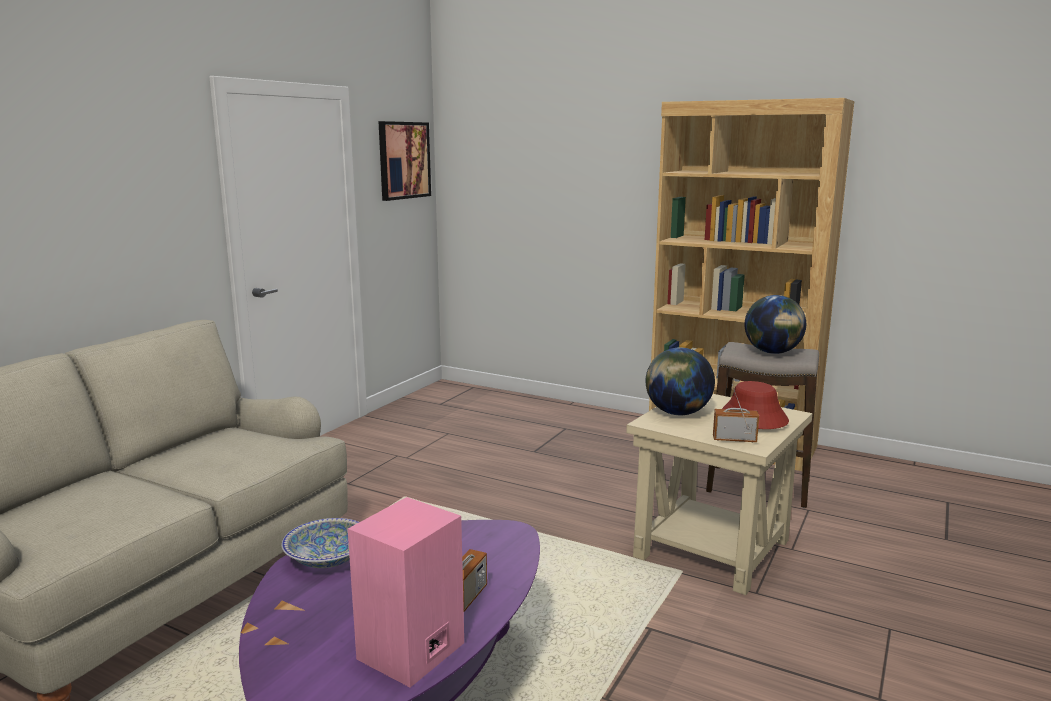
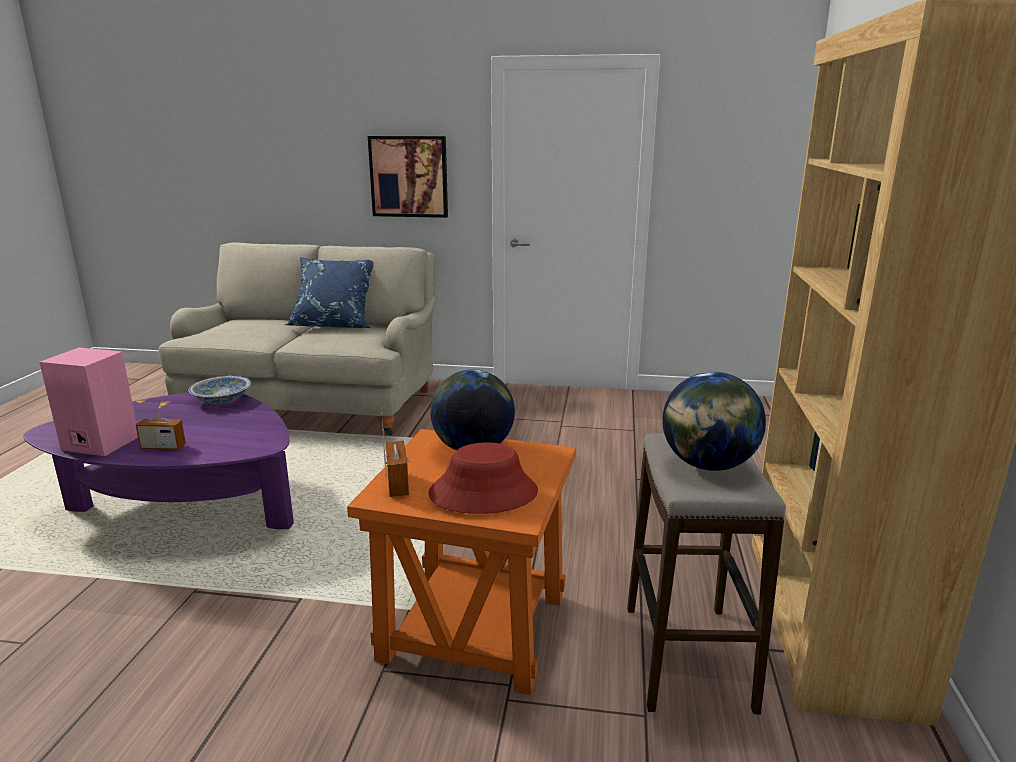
camera: 70 degrees right, 5 degrees up
picture [378,121,431,201] -> picture moved to [368,136,448,218]
beige side table [626,394,813,595] -> orange side table [347,429,576,695]
none -> blue pillow [285,257,374,328]

